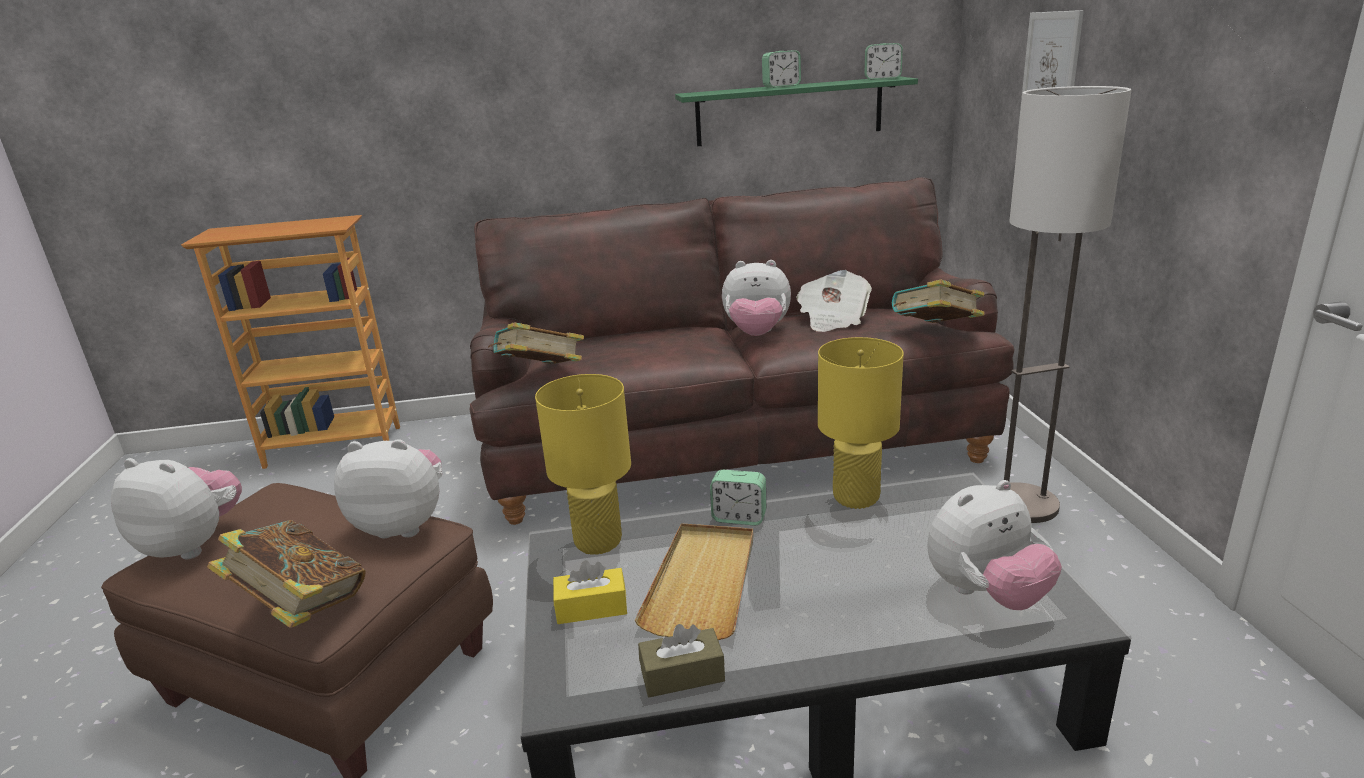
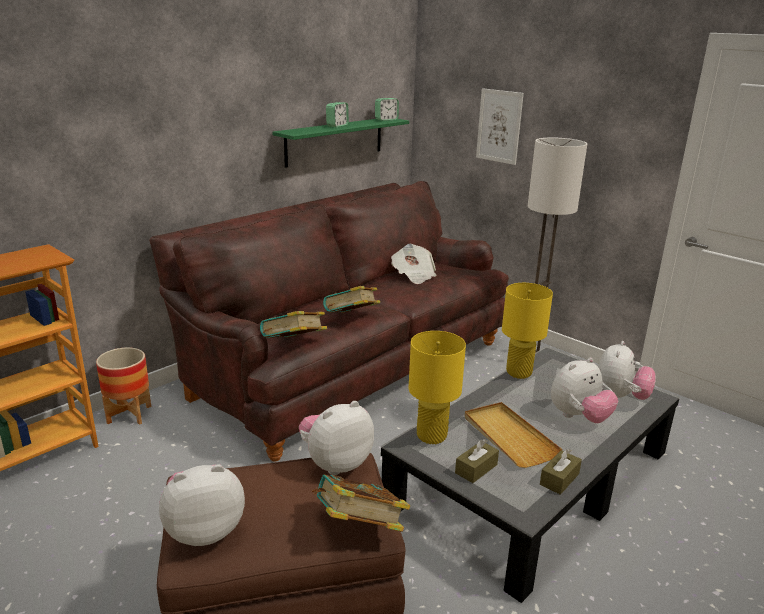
camera: 40 degrees left, 0 degrees up
yellow tissue box [553,560,627,624] -> brown tissue box [455,439,499,483]
alarm clock [710,470,766,525] -> none
plush toy [722,260,791,336] -> plush toy moved to [551,358,618,423]
book [892,280,985,323] -> book moved to [323,286,380,312]
none -> planter [96,347,151,425]

